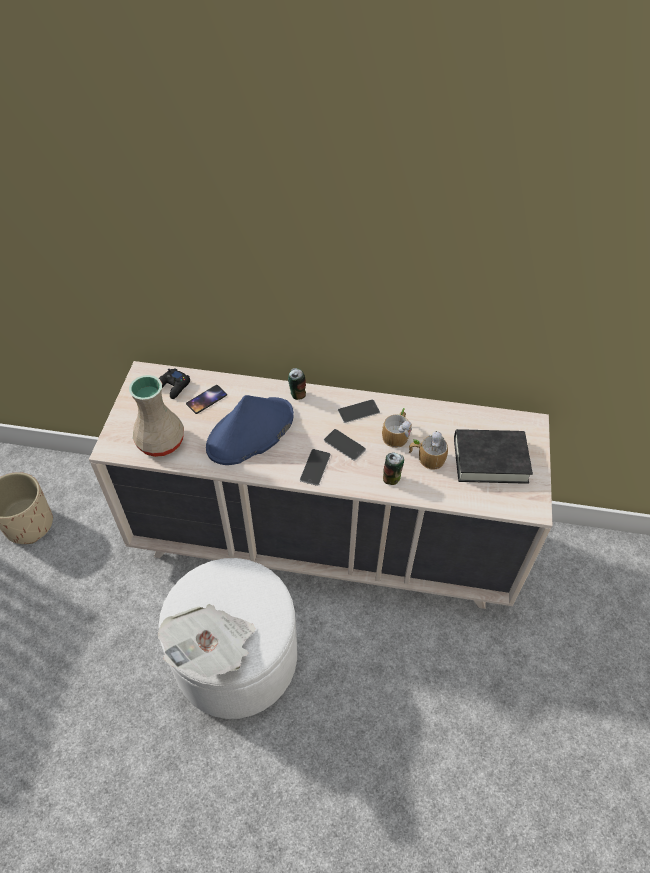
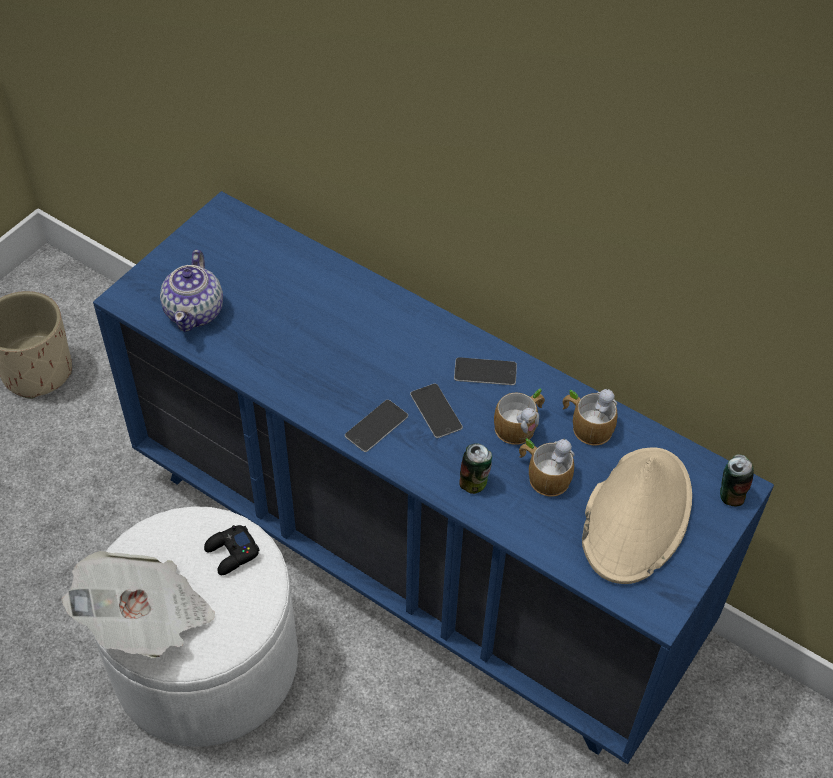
camera: 25 degrees right, 0 degrees up
beige dresser [89,361,552,609] -> blue dresser [93,191,774,764]
beige vase [129,375,184,457] -> teapot [160,250,223,332]
black game controller [159,368,190,399] -> black game controller moved to [204,525,260,575]
phone [186,385,227,414] -> none
blue hat [206,395,294,465] -> none
can [288,368,306,400] -> can moved to [720,454,754,506]
black book [454,429,533,484] -> beige hat [582,448,692,584]
none -> mug [563,388,618,445]

